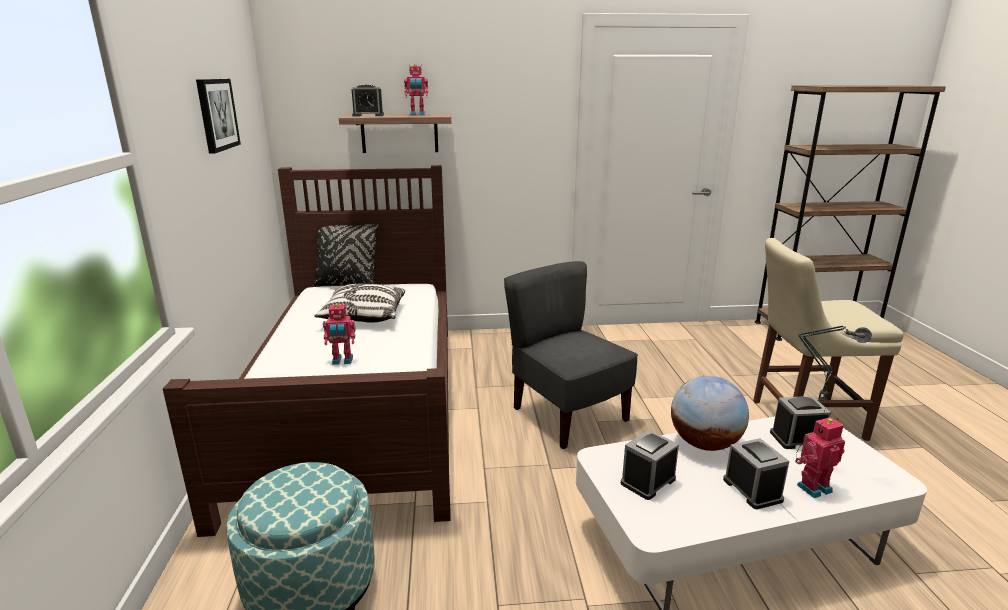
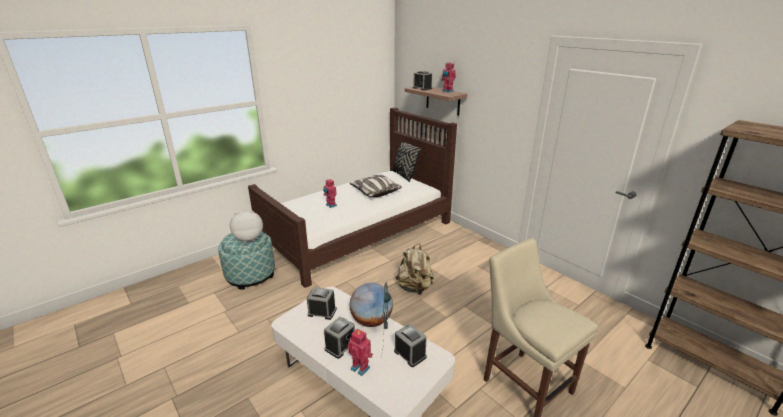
camera: 55 degrees right, 5 degrees up
picture [196,79,241,153] -> none
grey chair [504,261,638,449] -> beige backpack [396,244,434,294]
none -> plush toy [230,210,263,242]

